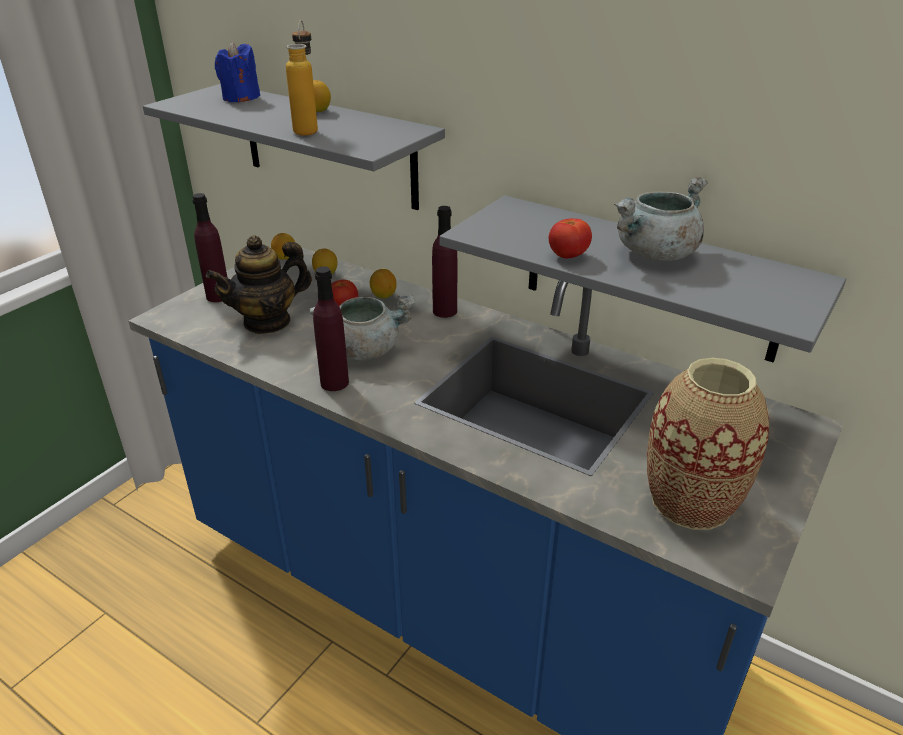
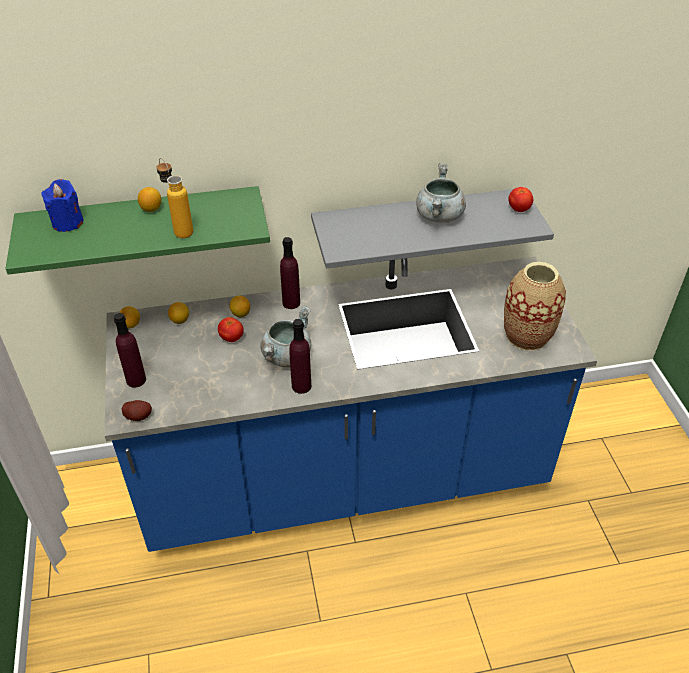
camera: 45 degrees left, 10 degrees up
grey shelf [143,84,445,210] -> green shelf [6,186,270,275]
teapot [206,235,312,334] -> none
tomato [549,218,592,258] -> tomato moved to [508,187,533,212]
none -> potato [122,400,152,421]

